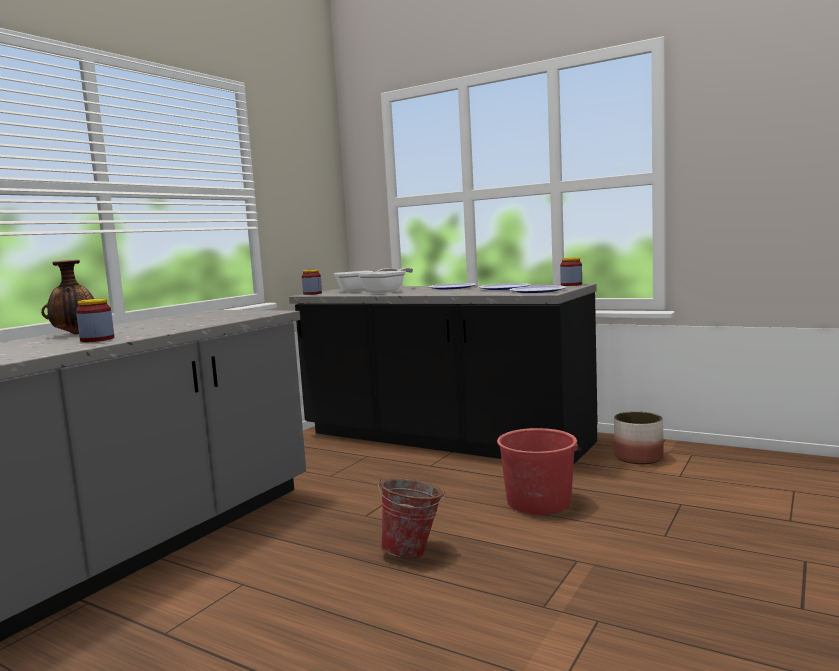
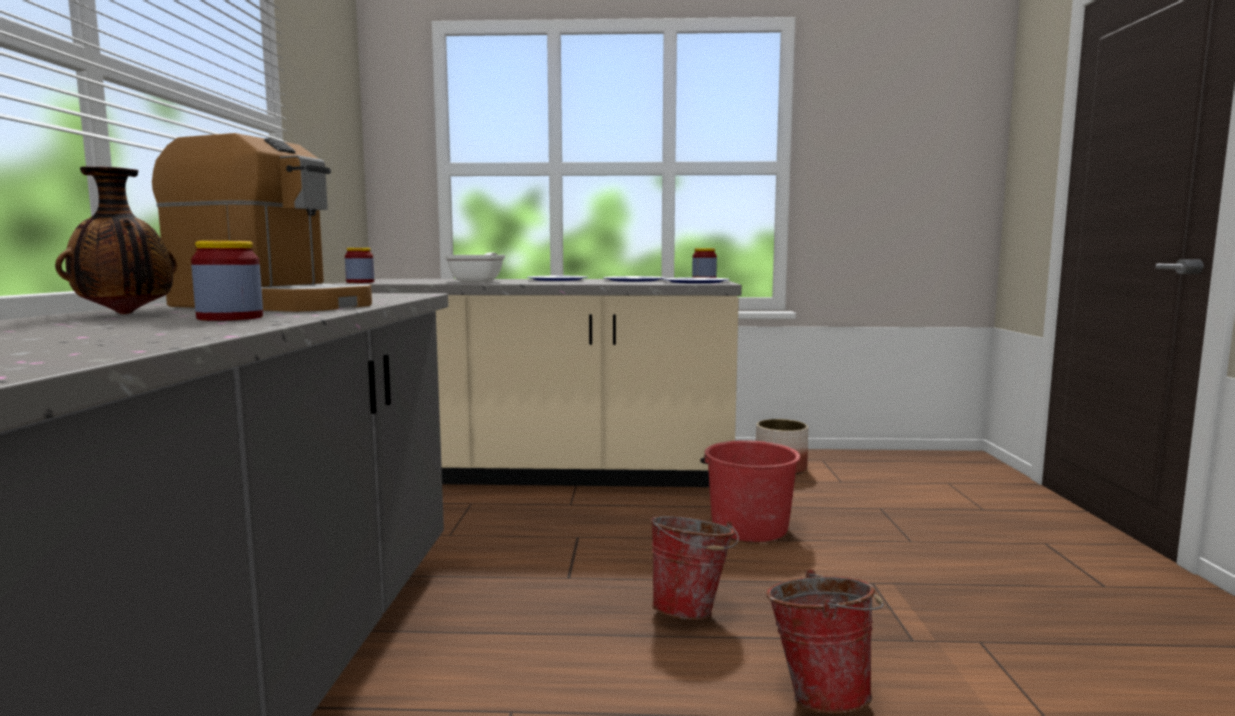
camera: 30 degrees left, 0 degrees up
black counter [289,284,598,464] -> beige counter [334,279,742,487]
frying pan [334,268,398,292] -> none
none -> coffee machine [152,133,372,312]
none -> bucket [766,570,884,714]

